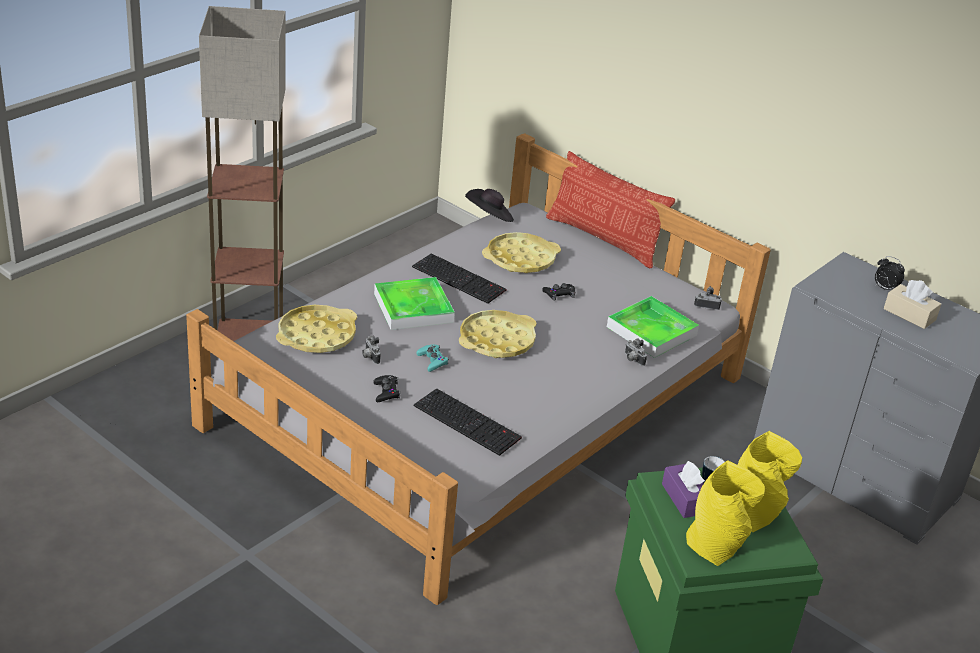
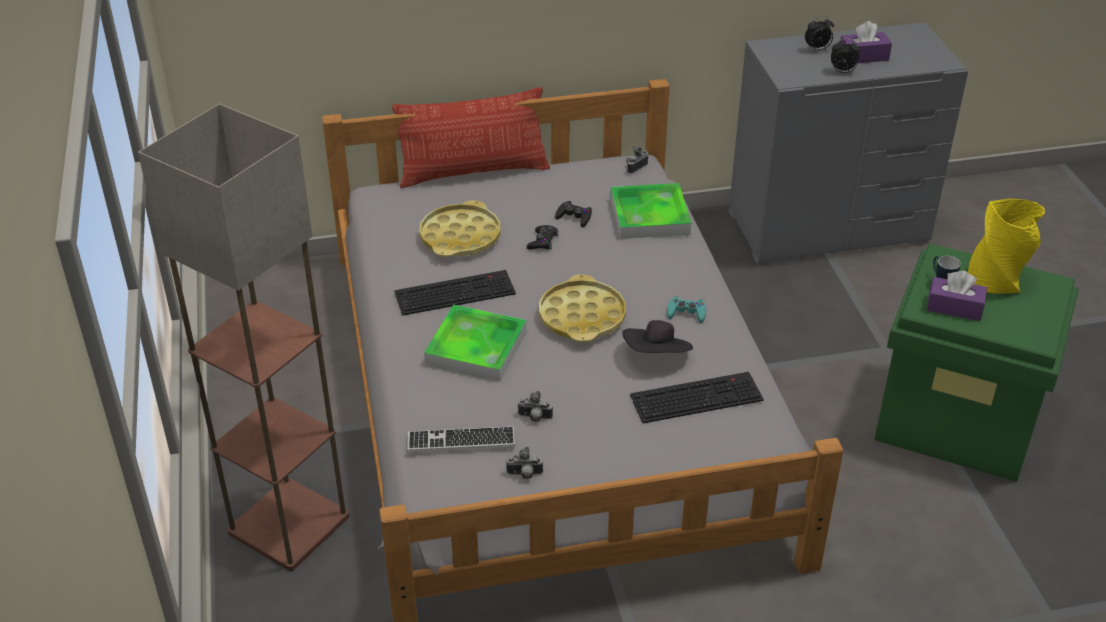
camera: 50 degrees left, 5 degrees up
yellow tray [276,305,357,353] -> keyboard [407,426,515,453]
black game controller [373,375,400,402] -> black game controller moved to [555,201,592,227]
turquoise game controller [416,344,449,372] -> turquoise game controller moved to [667,296,706,323]
black hat [465,189,514,222] -> black hat moved to [622,320,693,353]
camera [625,338,647,366] -> camera moved to [506,447,543,479]
yellow vase [686,460,765,566] -> none
beige tissue box [884,280,941,329] -> purple tissue box [840,21,892,63]
none -> alarm clock [831,39,861,73]

